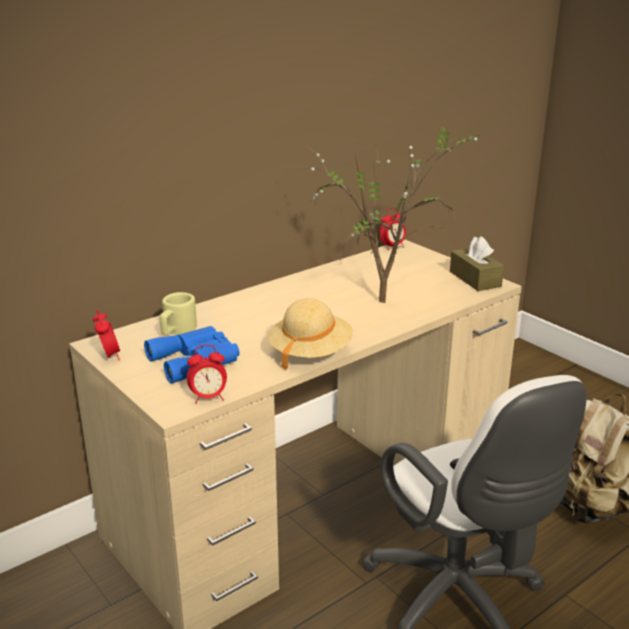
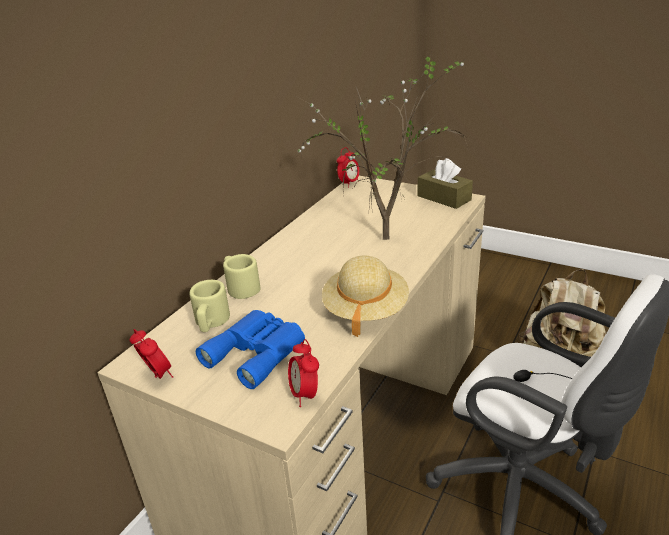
camera: 20 degrees left, 5 degrees up
alarm clock [187,344,227,404] -> alarm clock turned 105 degrees clockwise [288,339,319,407]
none -> beige mug [223,254,260,299]

